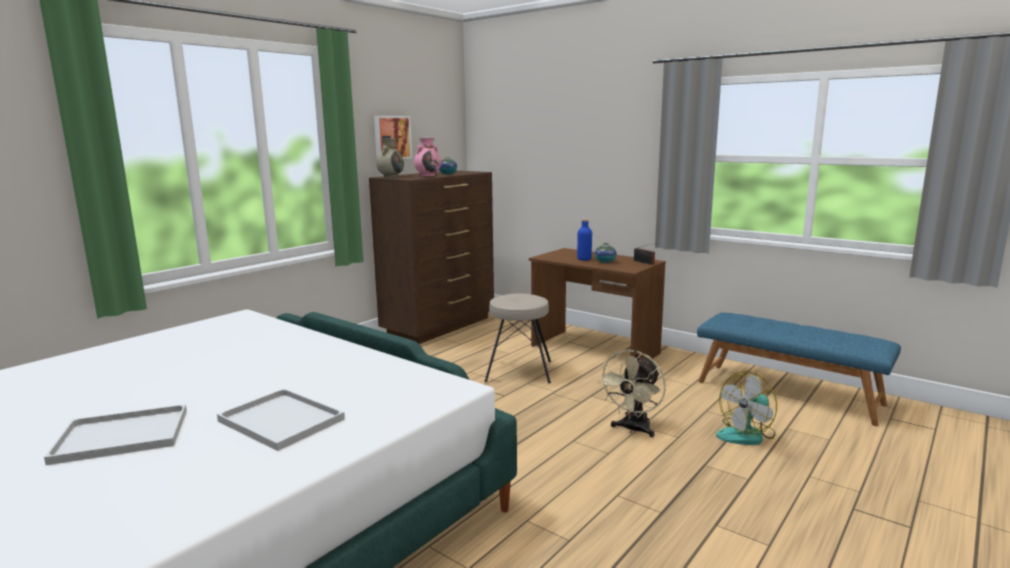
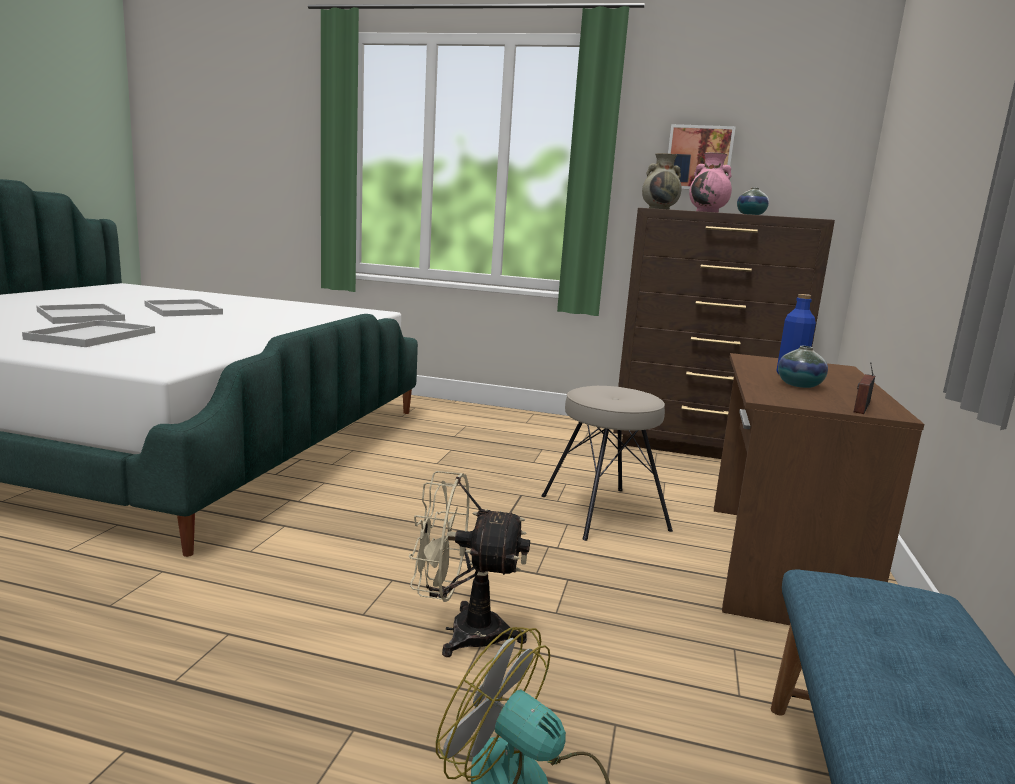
camera: 65 degrees right, 0 degrees up
none -> white tray [144,299,223,317]

